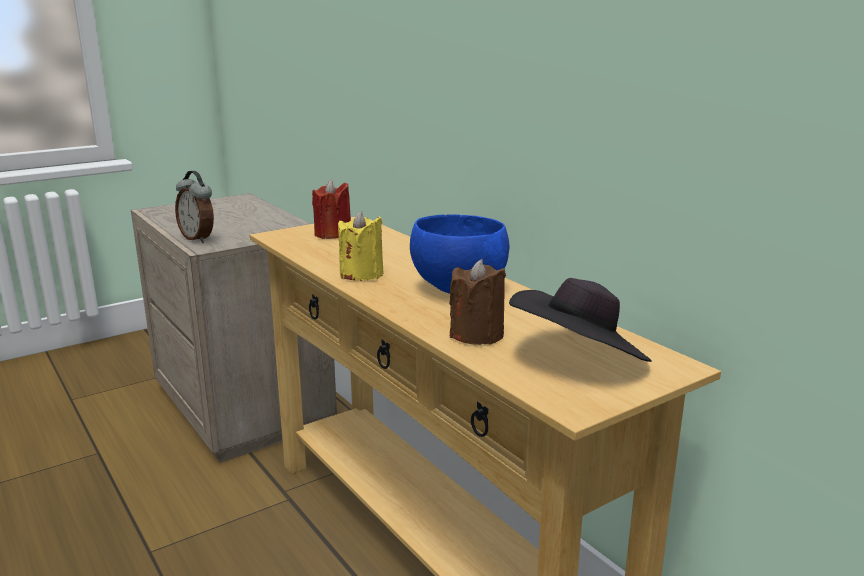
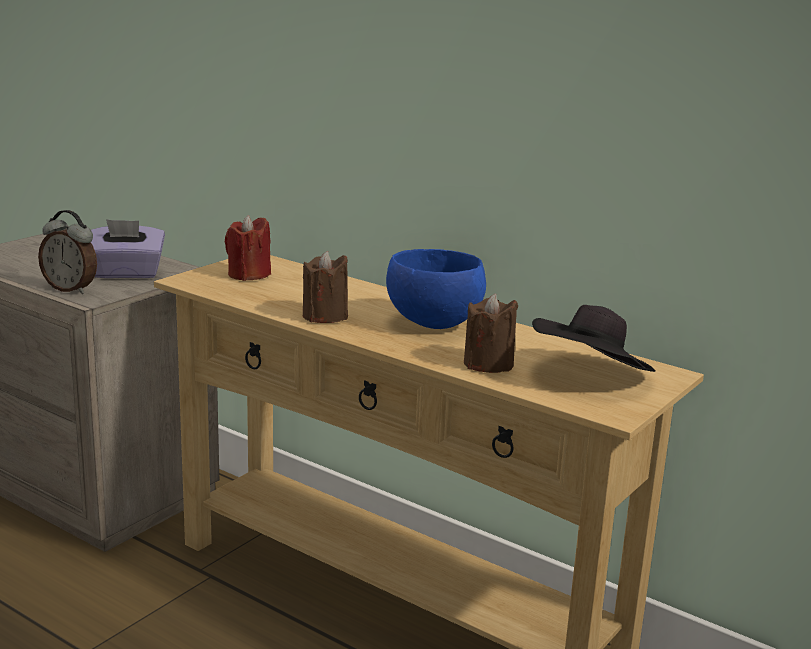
camera: 20 degrees left, 0 degrees up
yellow candle [338,211,383,281] -> brown candle [303,251,348,323]
none -> purple tissue box [91,219,165,278]

